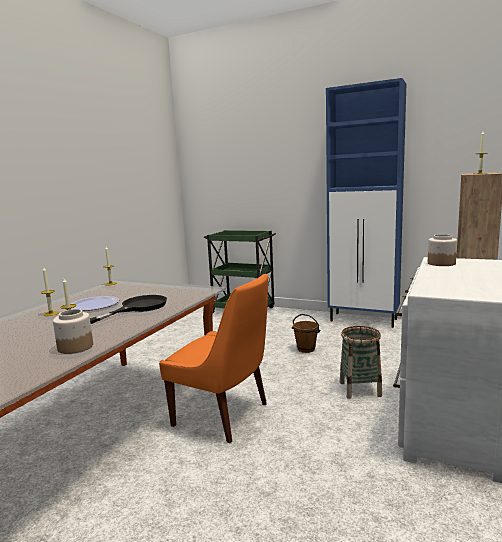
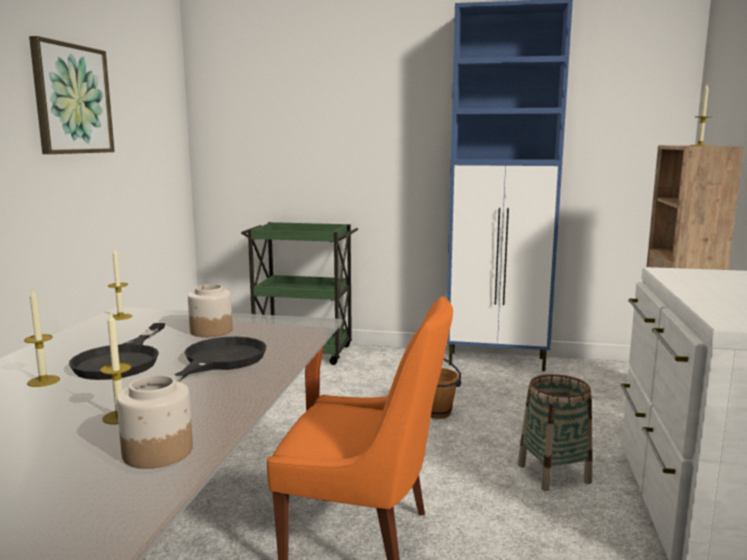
camera: 15 degrees left, 0 degrees up
plate [71,296,119,311] -> black frying pan [69,323,165,380]
jar [428,234,457,266] -> jar moved to [188,284,232,337]
none -> picture [29,36,115,154]

